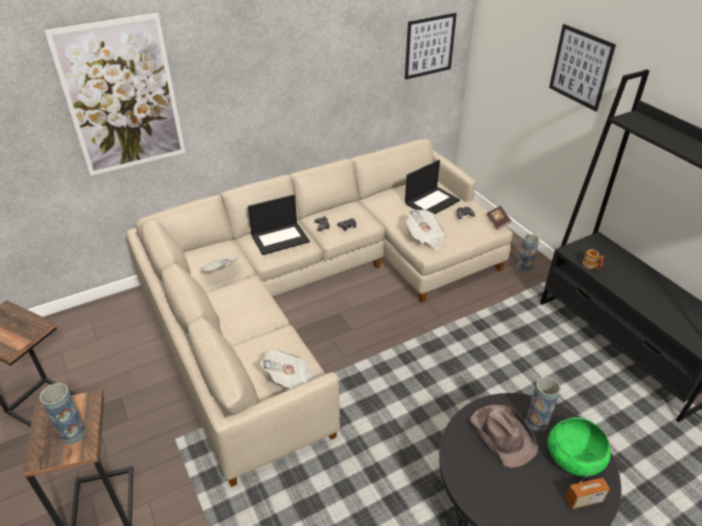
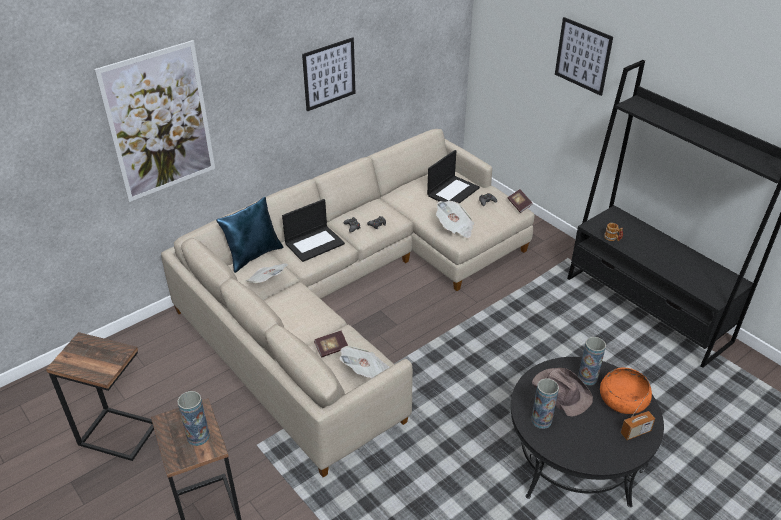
camera: 10 degrees left, 0 degrees up
picture [405,13,457,80] -> picture moved to [302,37,355,112]
vase [517,234,539,272] -> vase moved to [531,378,559,429]
green bowl [548,417,611,476] -> orange bowl [600,368,652,414]
none -> blue pillow [216,197,284,273]
none -> book [314,331,348,358]

